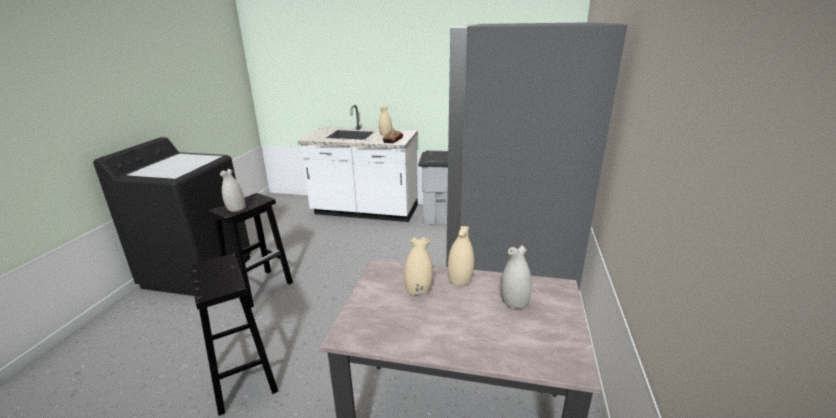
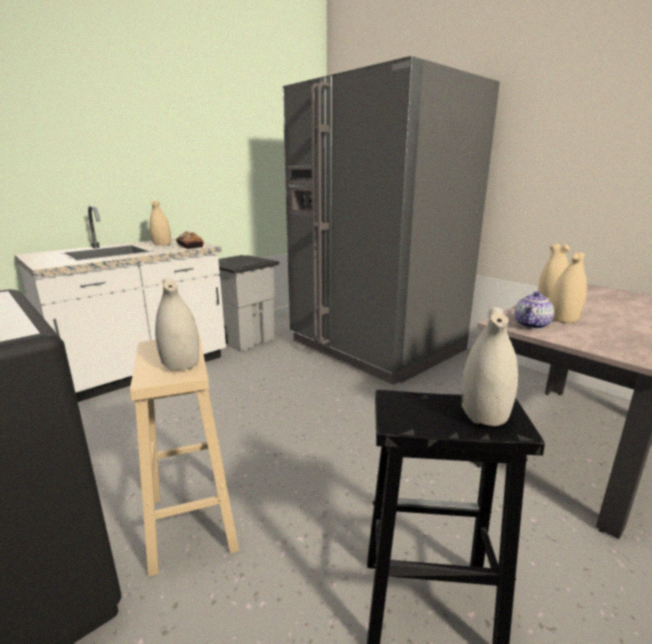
camera: 55 degrees left, 5 degrees down
black stool [208,193,293,308] -> beige stool [130,335,239,577]
white vase [501,245,531,309] -> white vase moved to [462,307,518,426]
none -> teapot [514,292,554,329]

